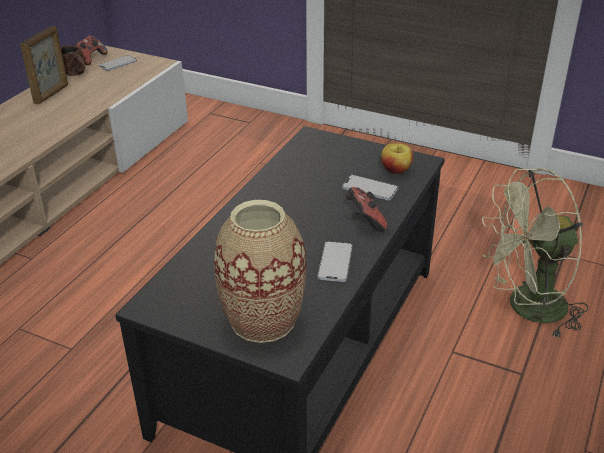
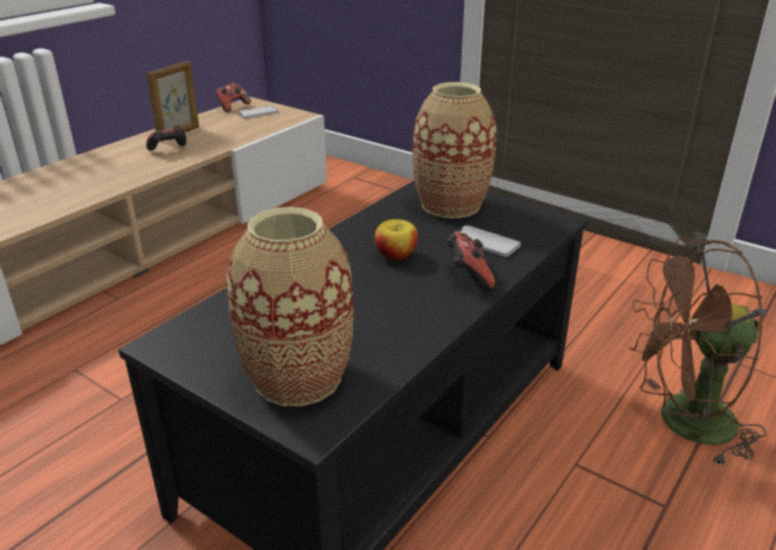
camera: 10 degrees right, 5 degrees down
brown mug [61,45,85,76] -> none
phone [318,241,353,282] -> none
apple [381,143,413,174] -> apple moved to [375,219,418,260]
green fan [482,168,588,340] -> brown fan [629,238,766,468]
none -> game controller [146,125,186,151]
none -> vase [412,82,497,218]

